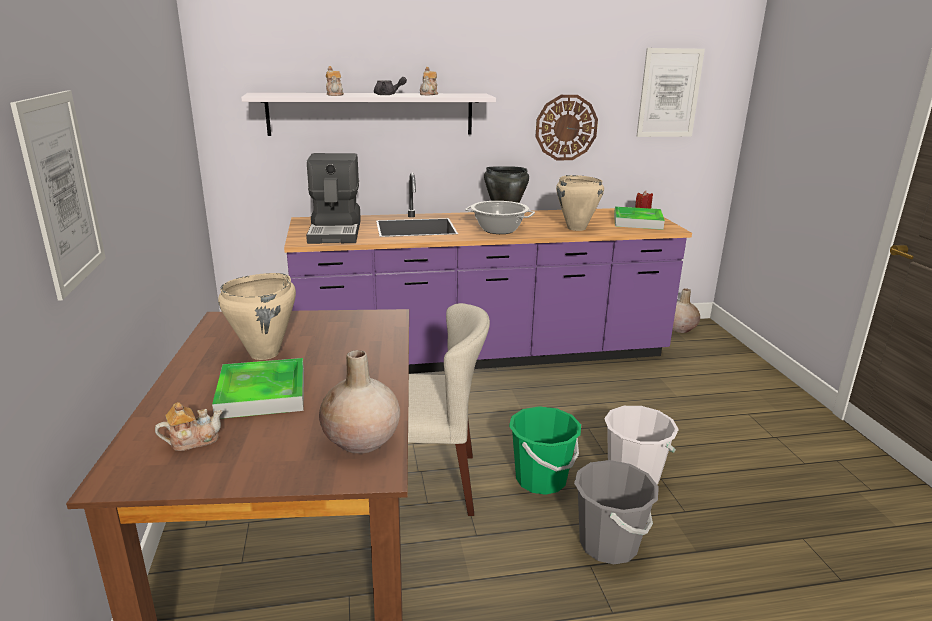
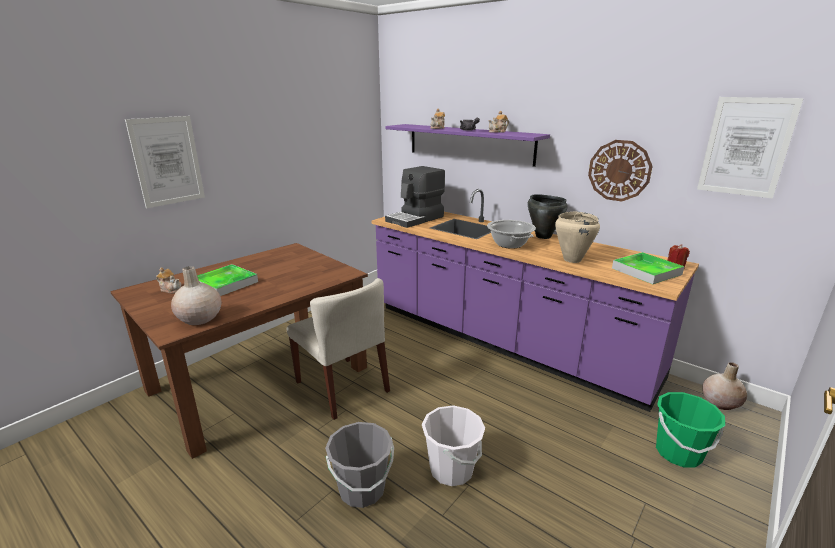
camera: 50 degrees right, 0 degrees up
beige cooking pot [218,273,296,360] -> none
white shelf [241,93,496,136] -> purple shelf [385,124,550,167]
green bucket [509,406,581,495] -> green bucket moved to [656,392,725,468]

